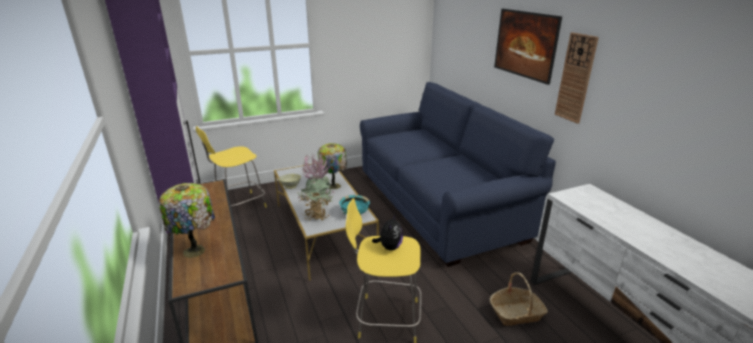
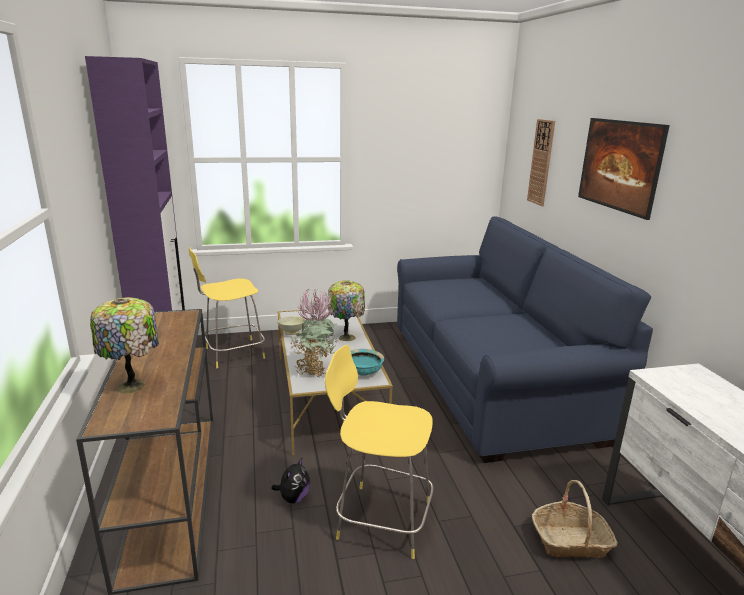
camera: 10 degrees right, 5 degrees down
plush toy [372,215,403,250] -> plush toy moved to [271,458,310,503]
wall clock [555,32,599,124] -> wall clock moved to [527,119,555,206]

